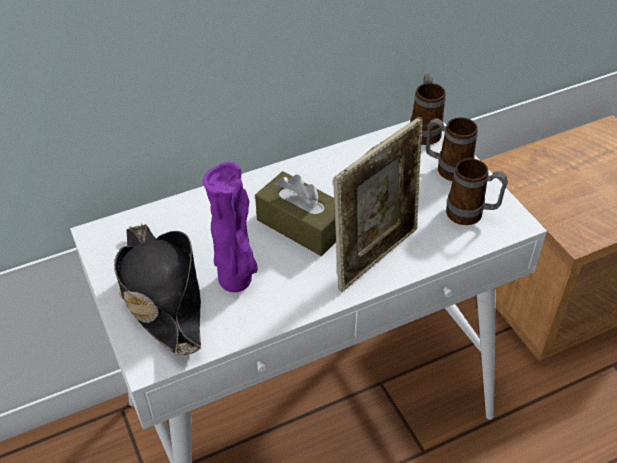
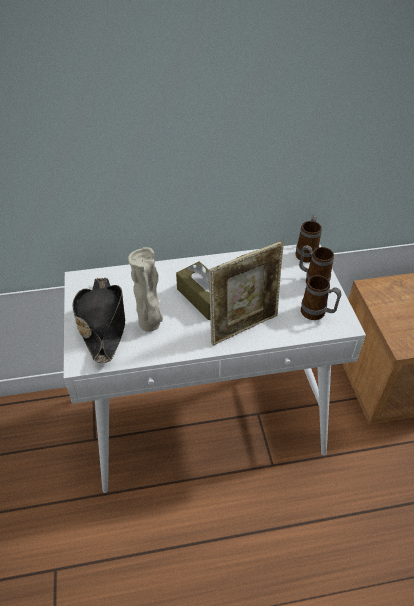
camera: 15 degrees right, 0 degrees up
purple vase [203,162,258,292] -> beige vase [128,247,163,332]

